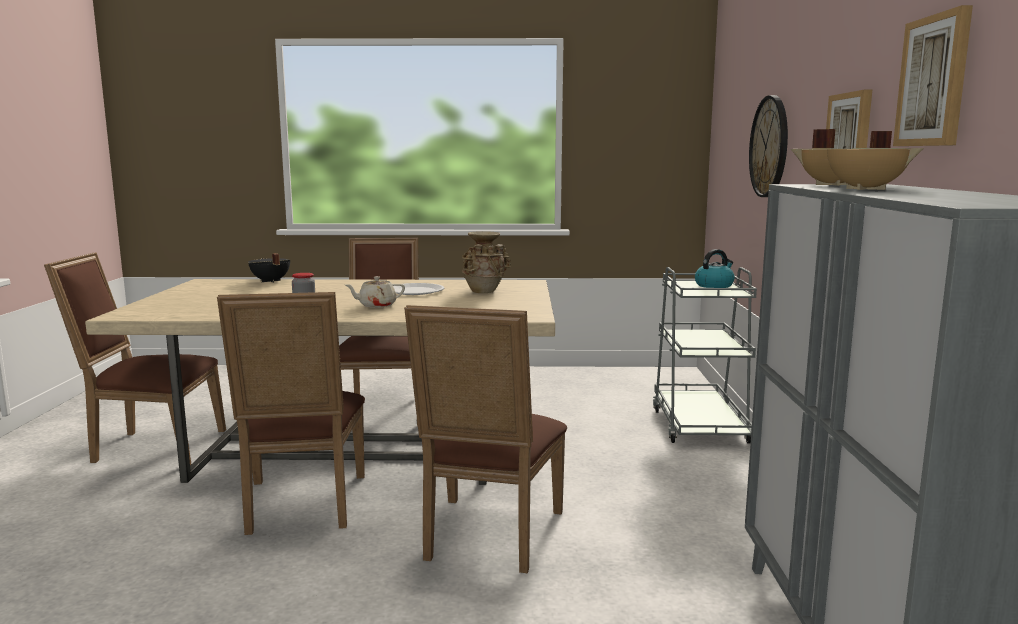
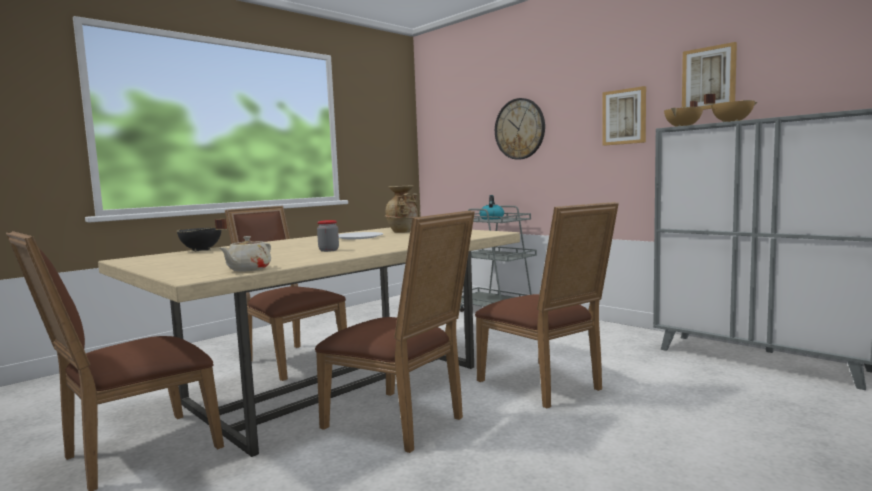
camera: 45 degrees left, 5 degrees down
beige teapot [345,276,405,308] -> beige teapot moved to [220,236,271,271]

